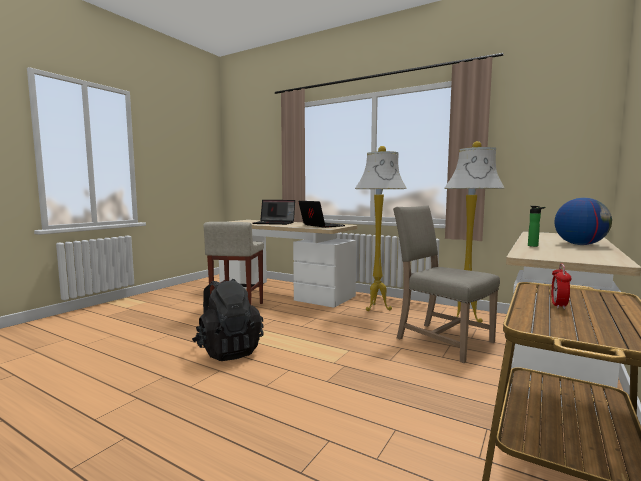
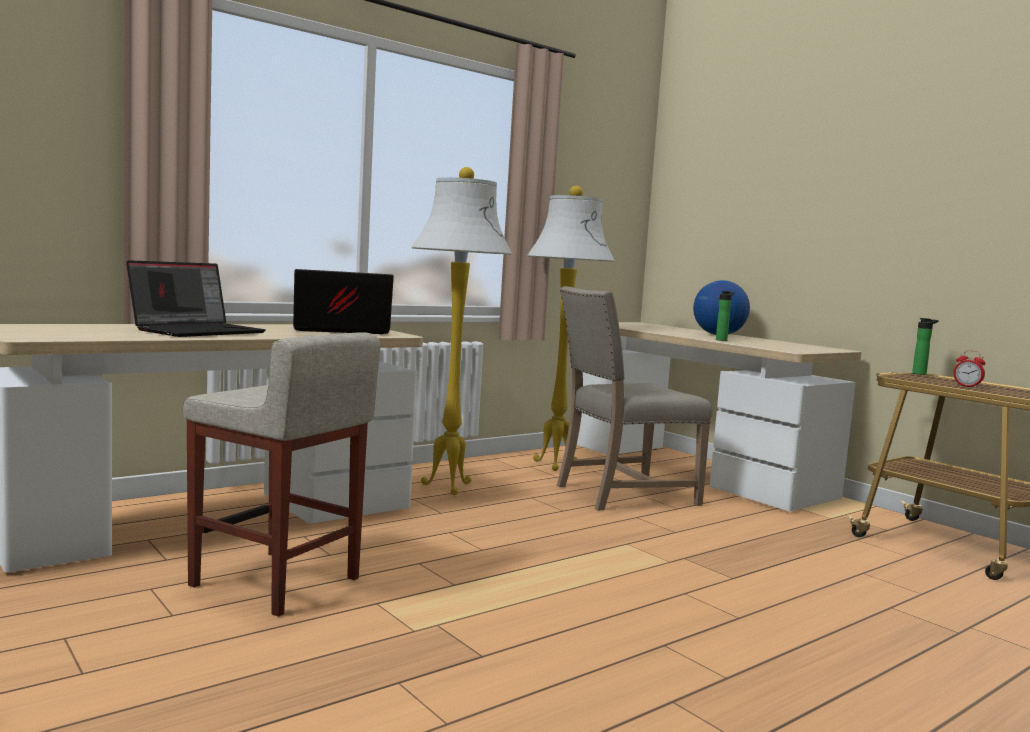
camera: 70 degrees left, 0 degrees up
black backpack [192,279,264,361] -> none
none -> bottle [912,318,939,375]

